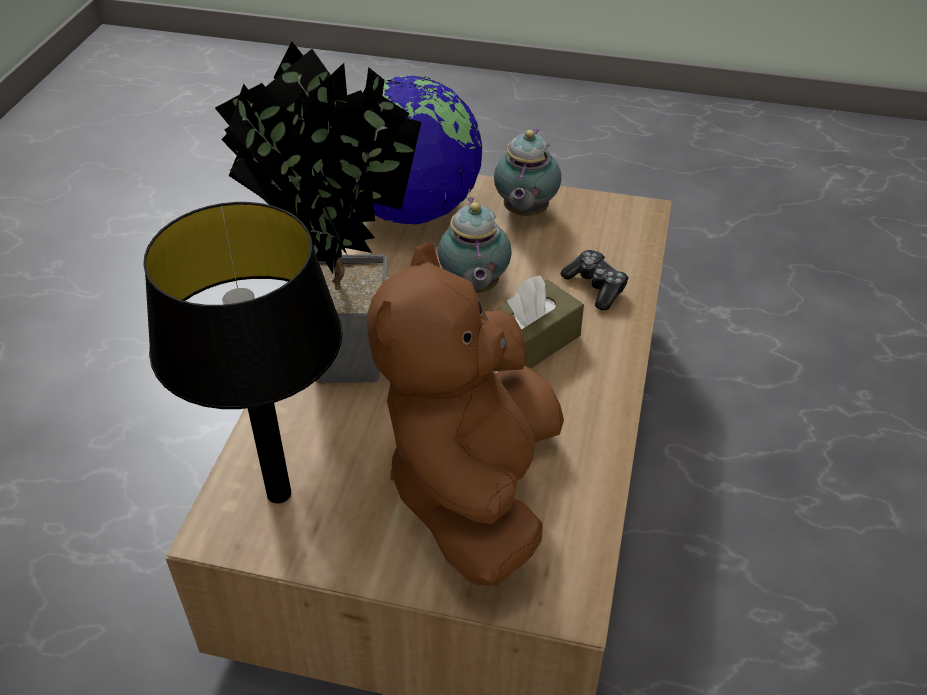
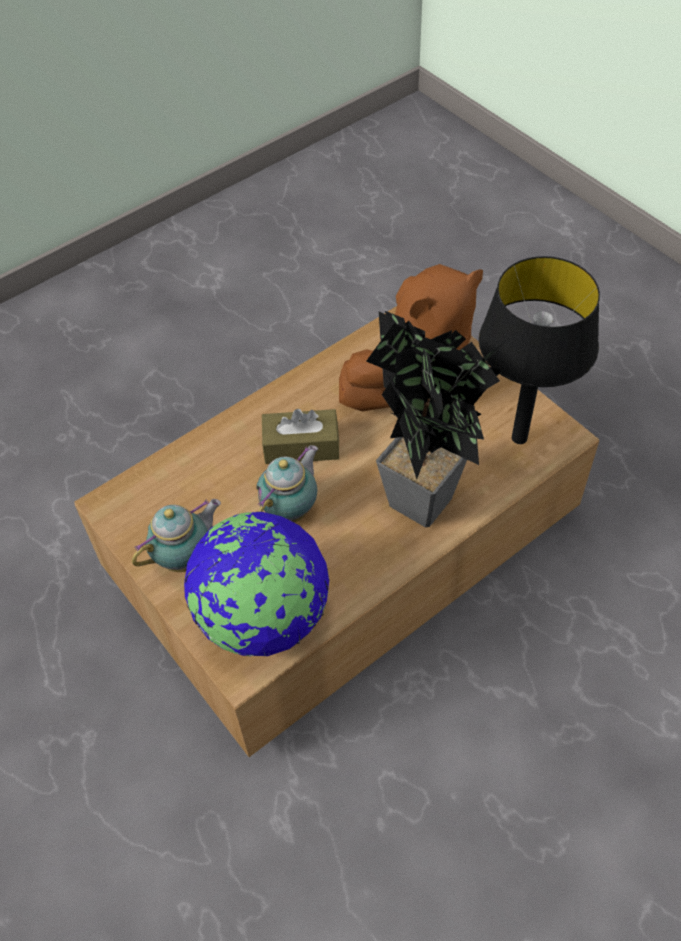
camera: 140 degrees left, 10 degrees up
game controller [561,250,629,311] -> none

